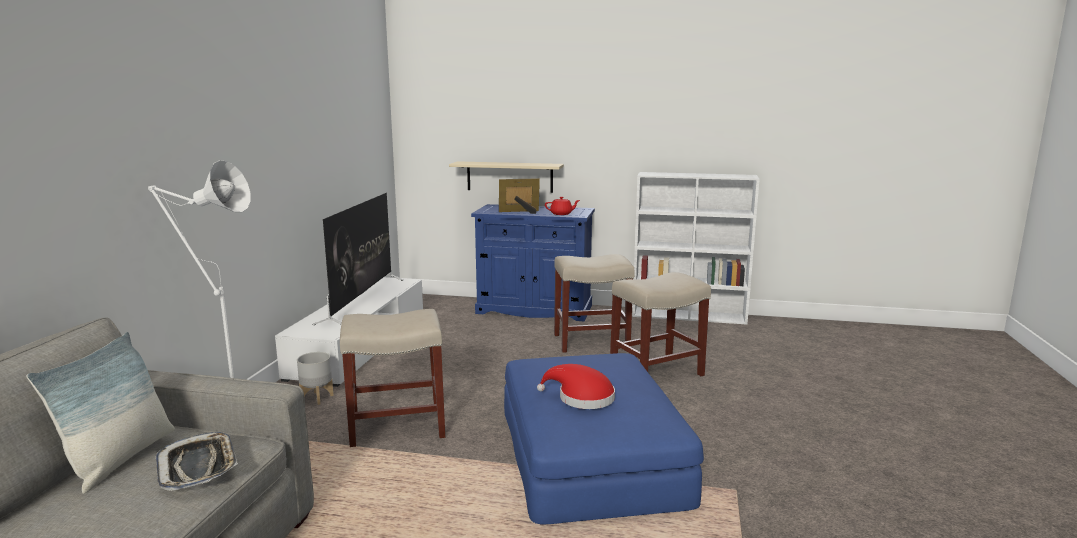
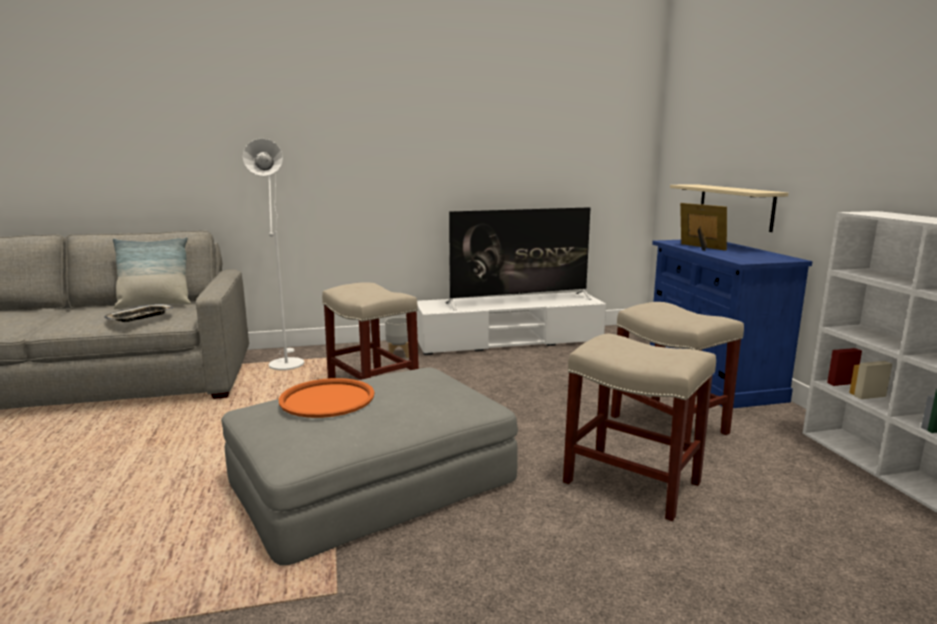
camera: 65 degrees right, 0 degrees up
blue ottoman [504,353,704,524] -> grey ottoman [221,367,518,566]
red hat [537,364,615,409] -> orange tray [279,378,374,418]
red teapot [545,197,580,215] -> none

